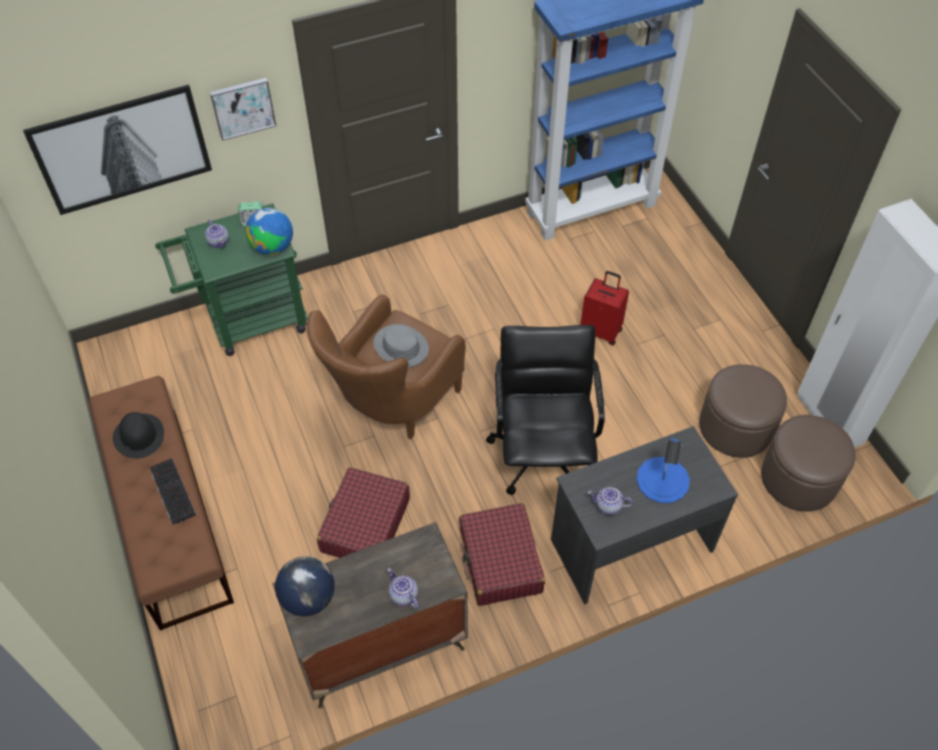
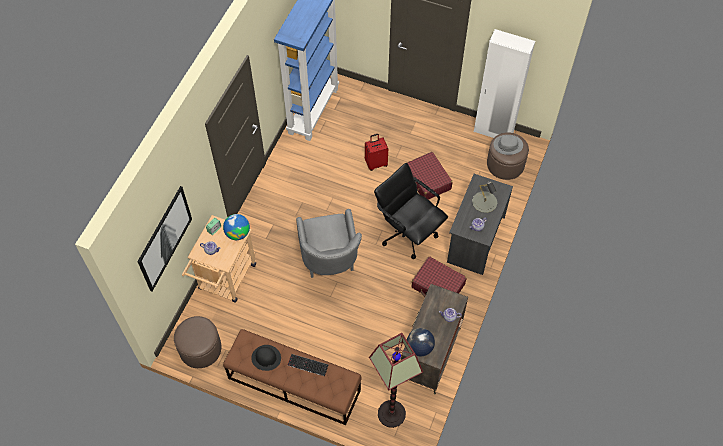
camera: 45 degrees left, 5 degrees up
green cart [155,203,308,356] -> beige cart [182,215,256,303]
picture [210,78,276,141] -> none
brown armchair [307,295,465,439] -> grey armchair [296,209,362,278]
red suitcase [317,467,410,558] -> red suitcase moved to [407,152,453,200]
grey hat [373,324,429,367] -> grey hat moved to [493,135,523,155]
blue table lamp [637,438,690,503] -> grey table lamp [472,181,497,213]
brown ottoman [699,364,787,458] -> brown ottoman moved to [174,316,221,368]
none -> floor lamp [369,333,423,428]

